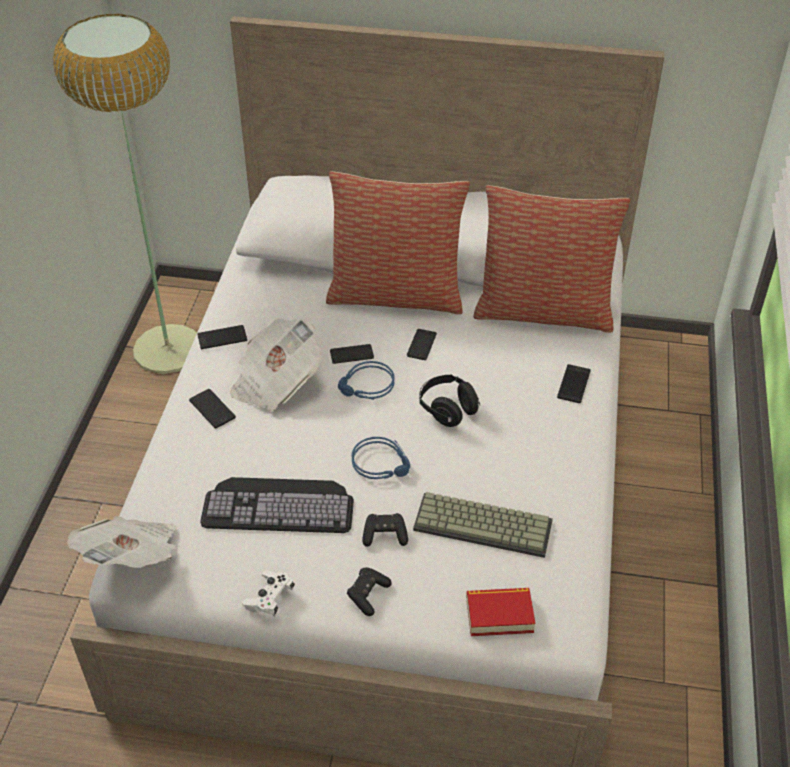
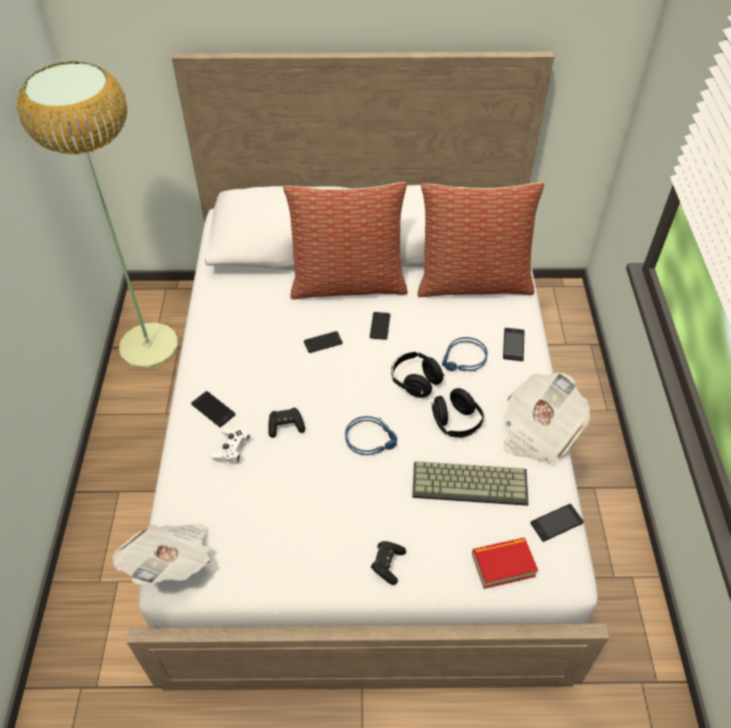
camera: 10 degrees left, 5 degrees up
phone [198,325,247,349] -> phone moved to [530,504,584,542]
keyboard [200,477,354,533] -> none
newspaper [230,318,321,411] -> newspaper moved to [503,372,590,463]
white game controller [242,571,295,616] -> white game controller moved to [211,428,250,463]
blue headphones [338,361,394,400] -> blue headphones moved to [442,337,488,371]
black game controller [362,513,408,547] -> black game controller moved to [268,408,305,438]
none -> black headphones [432,388,484,438]

